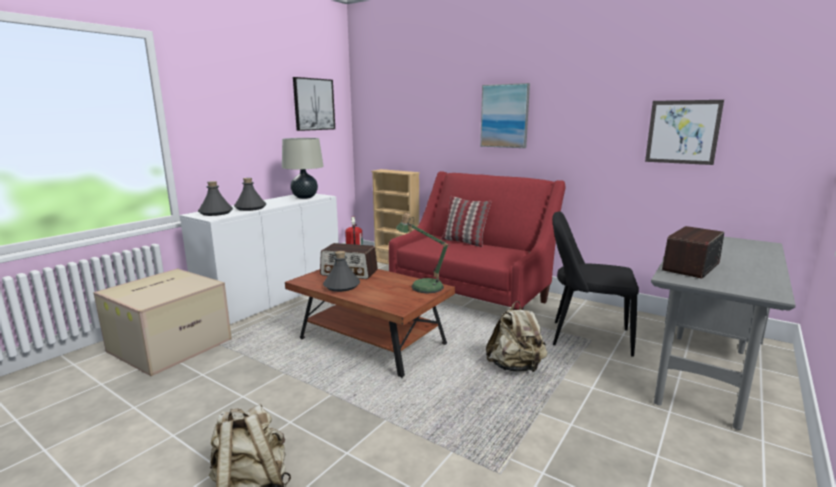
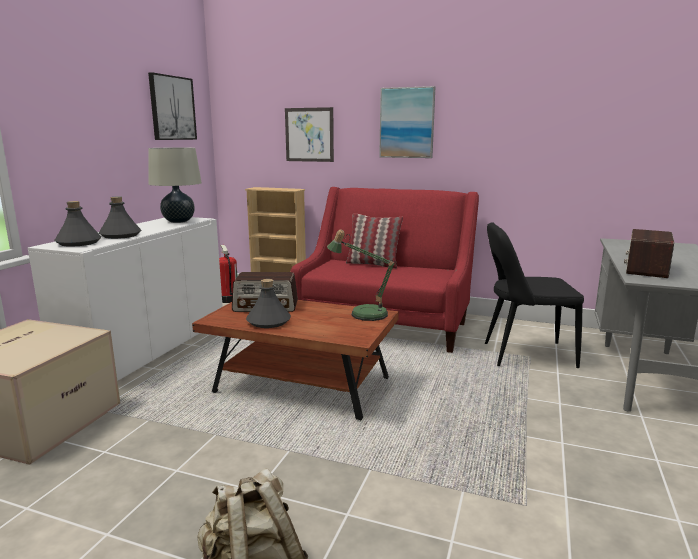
camera: 15 degrees left, 0 degrees up
beige backpack [486,301,547,372] -> none
picture [645,100,724,165] -> picture moved to [285,107,334,162]

